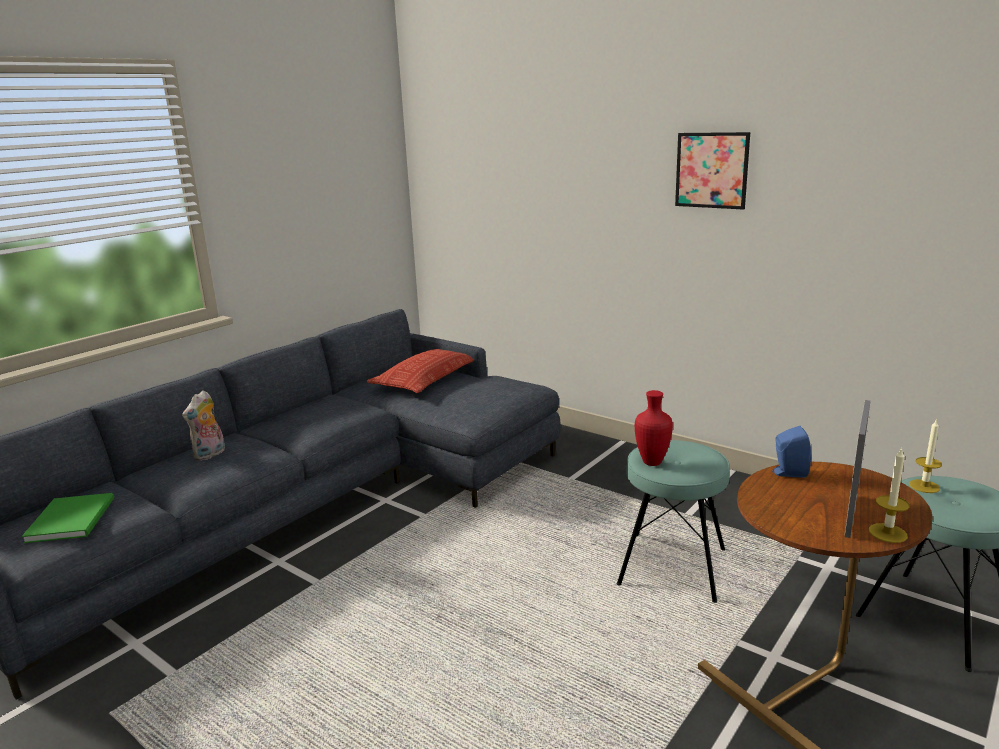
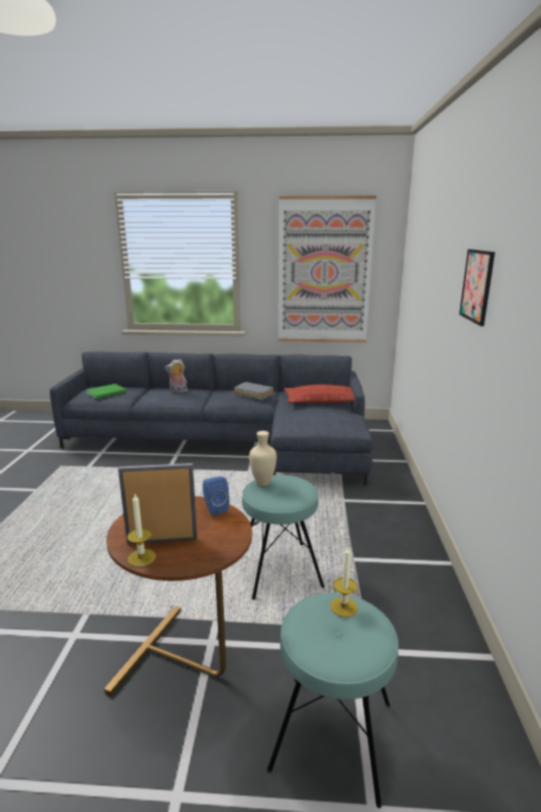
camera: 55 degrees right, 0 degrees up
red vase [635,390,673,466] -> beige vase [249,431,277,486]
none -> grey book [234,382,274,400]
none -> picture [278,195,376,343]

